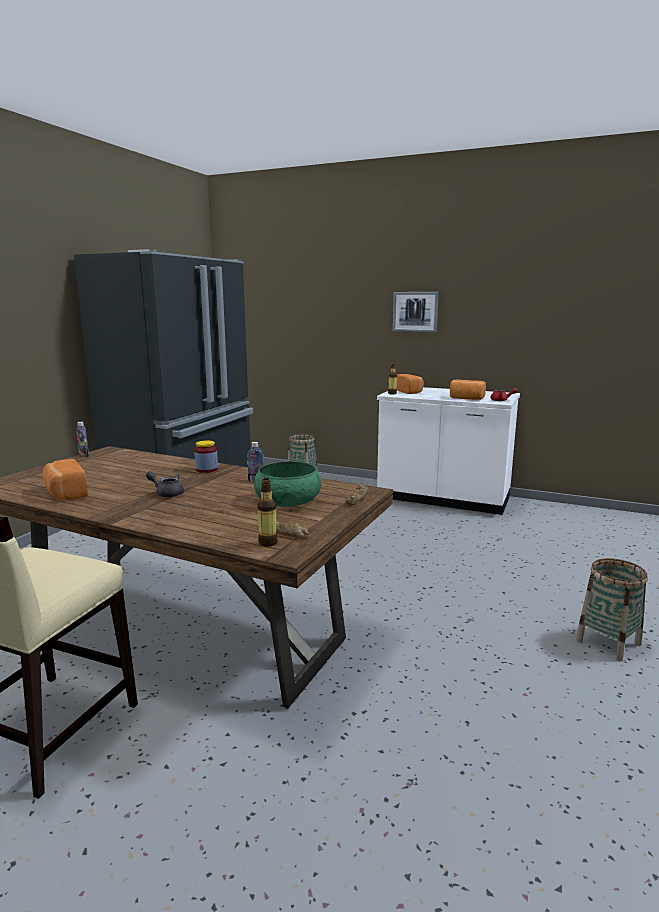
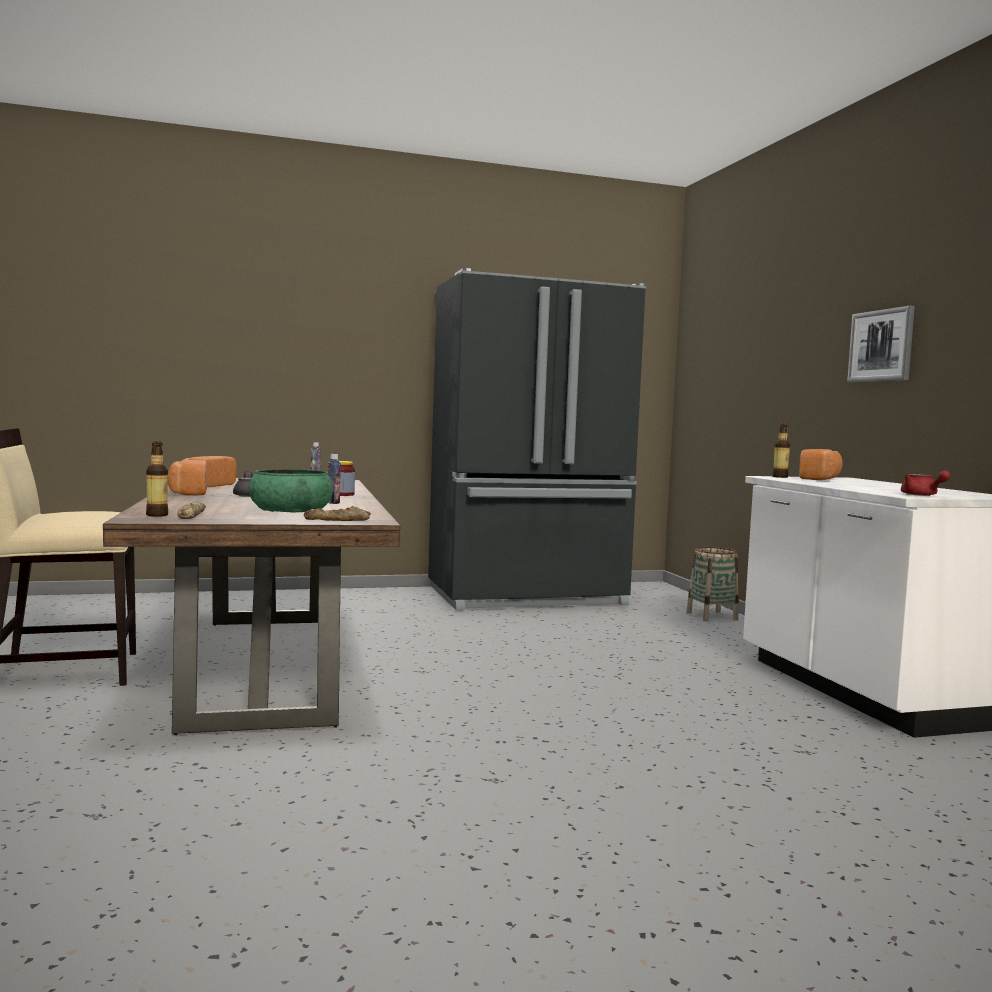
camera: 50 degrees right, 10 degrees down
bread [450,380,486,400] -> bread moved to [168,460,207,496]
basket [576,558,648,661] -> none

